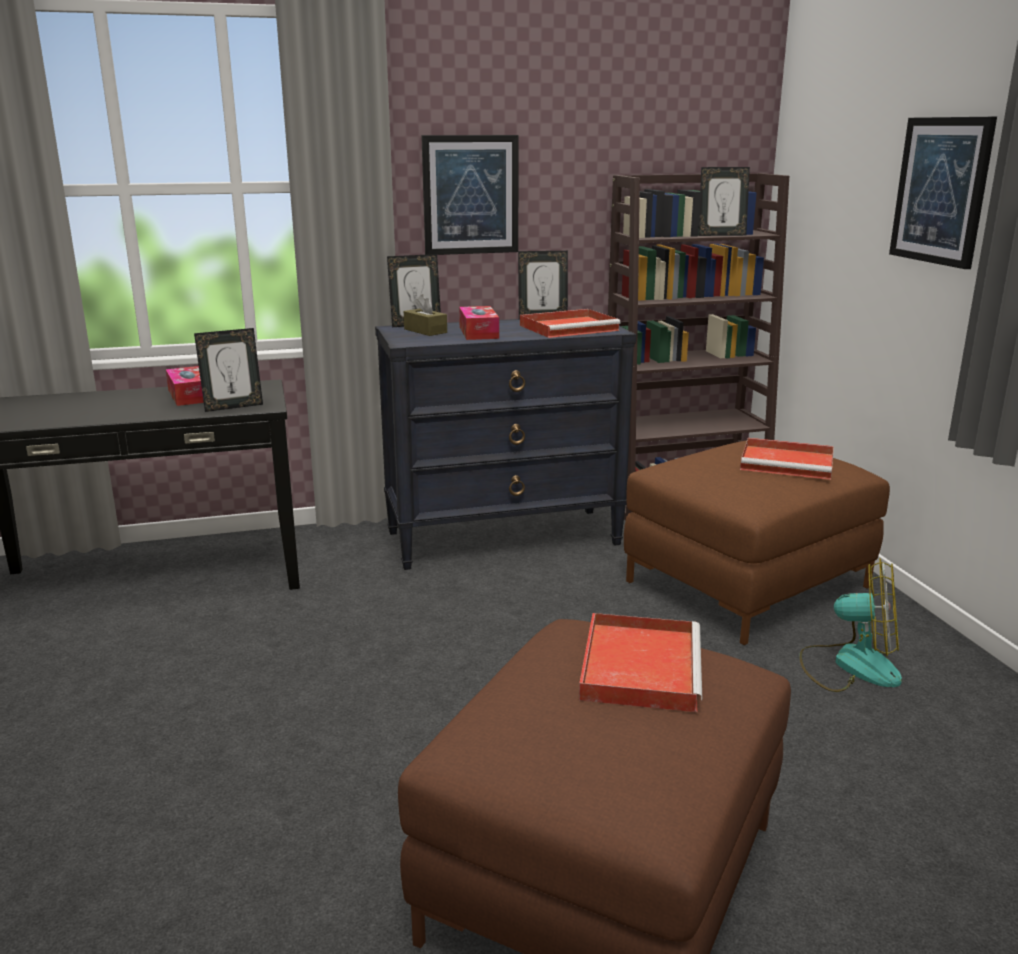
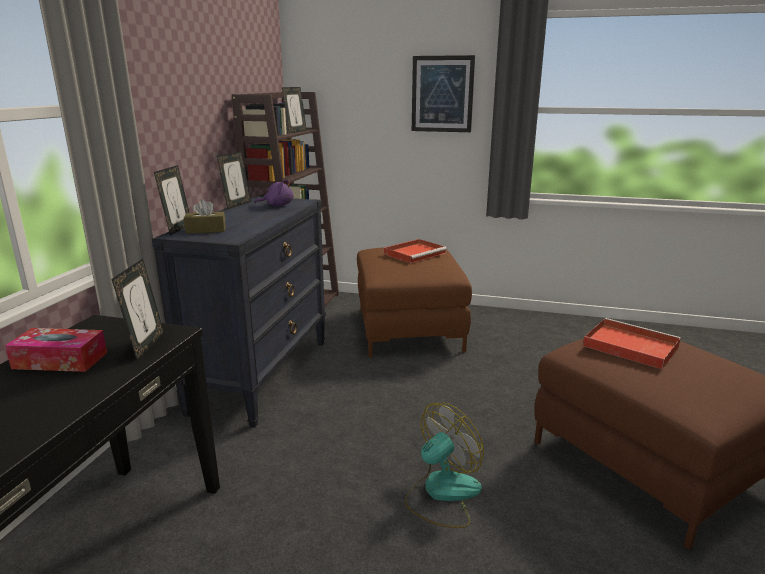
camera: 60 degrees left, 0 degrees up
picture [421,135,519,255] -> none
tissue box [459,306,499,340] -> none
red tray [520,309,621,338] -> purple plush toy [255,179,294,206]
fan [799,558,902,692] -> fan moved to [404,403,484,528]

